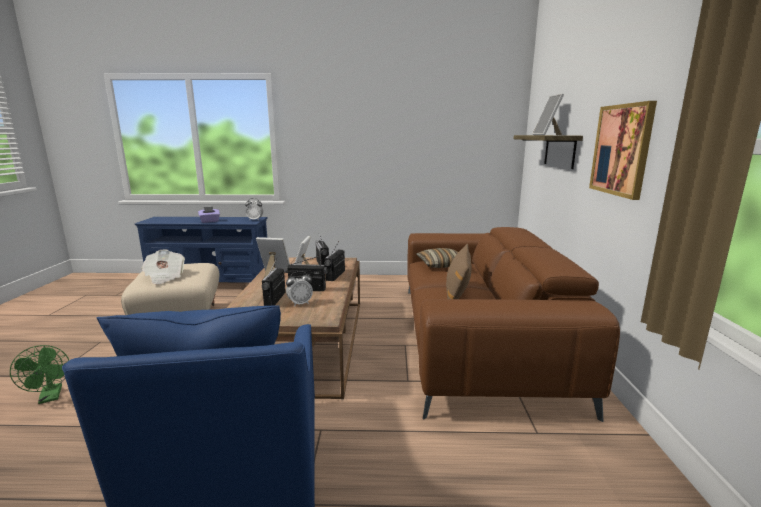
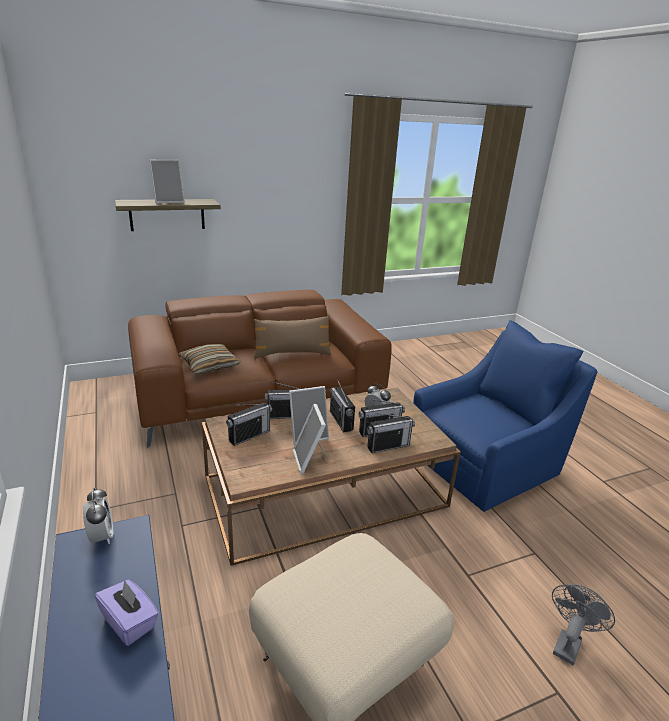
camera: 115 degrees left, 10 degrees up
green fan [10,345,69,404] -> grey fan [552,584,615,665]
newspaper [141,250,185,284] -> none
picture [589,101,657,200] -> none
none -> radio [367,413,415,453]

